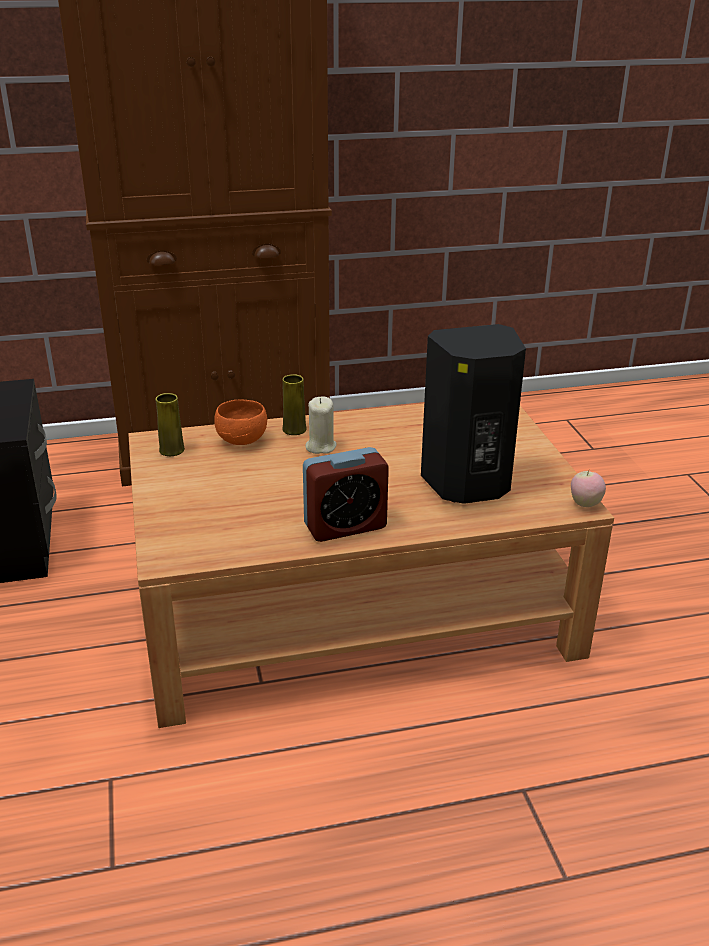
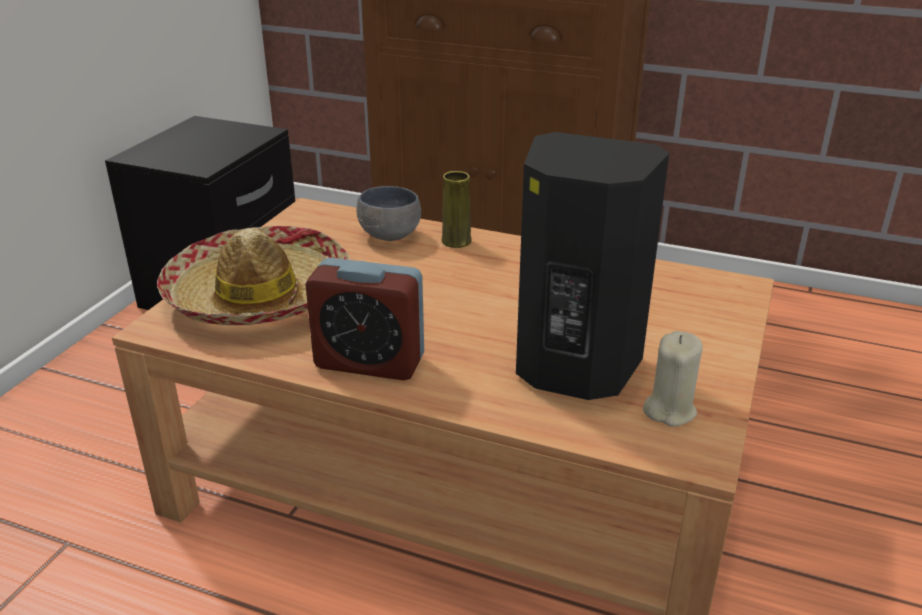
camera: 35 degrees right, 0 degrees up
yellow vase [155,393,185,456] -> none
orange bowl [214,399,267,445] -> grey bowl [356,186,421,241]
beige candle [305,396,337,454] -> beige candle moved to [643,331,703,427]
apple [571,470,606,507] -> none
none -> hat [157,226,350,325]

